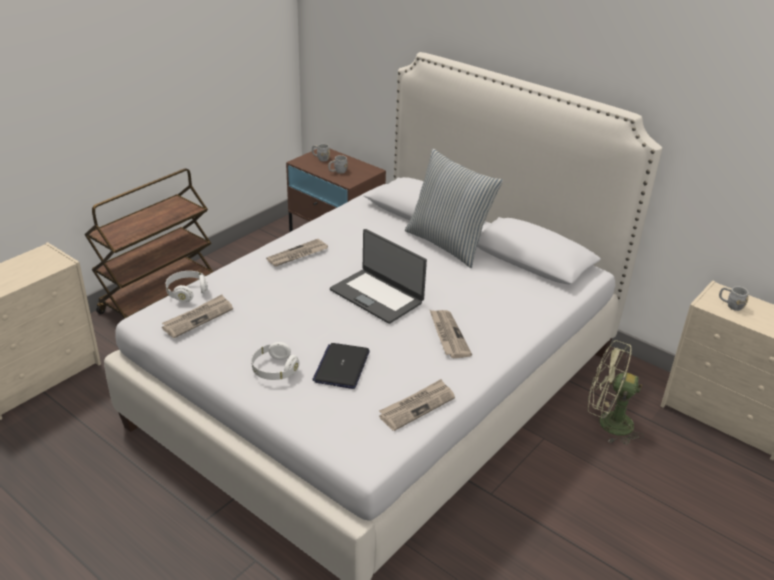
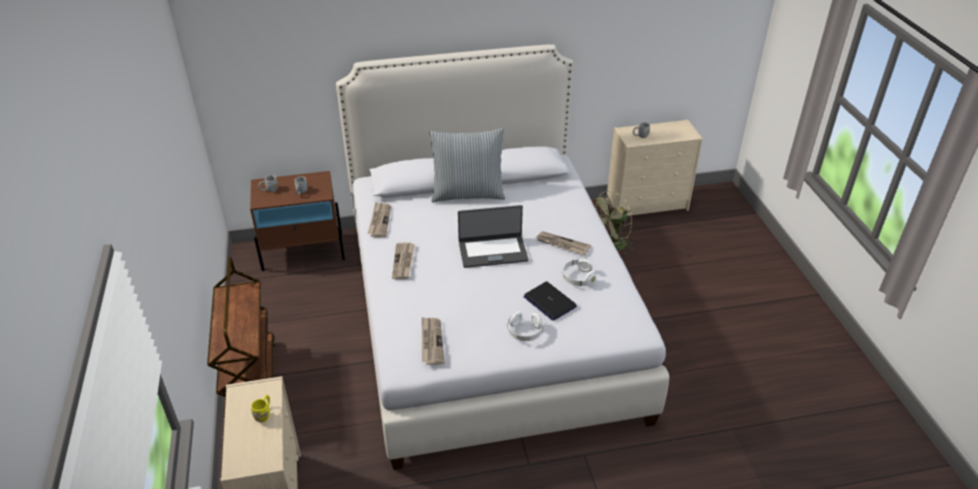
camera: 50 degrees left, 5 degrees up
white headphones [166,271,208,302] -> white headphones moved to [563,259,596,286]
newspaper [379,379,455,431] -> newspaper moved to [368,202,391,237]
none -> yellow mug [251,395,270,422]

